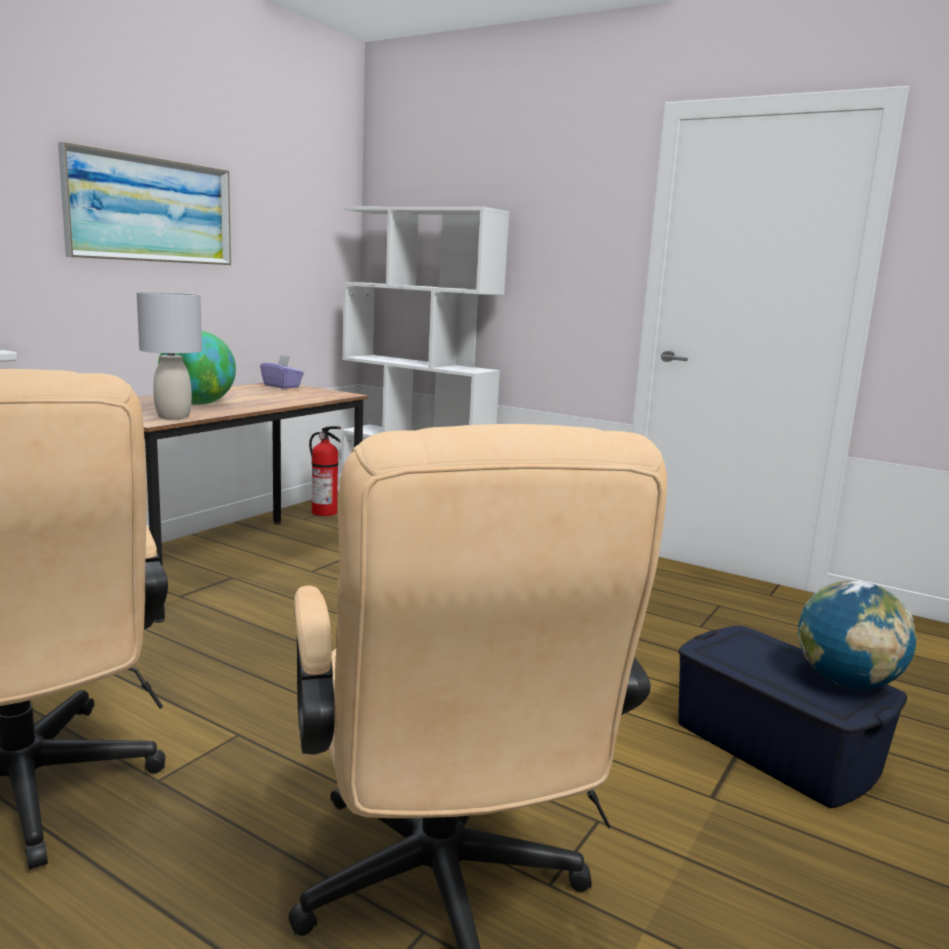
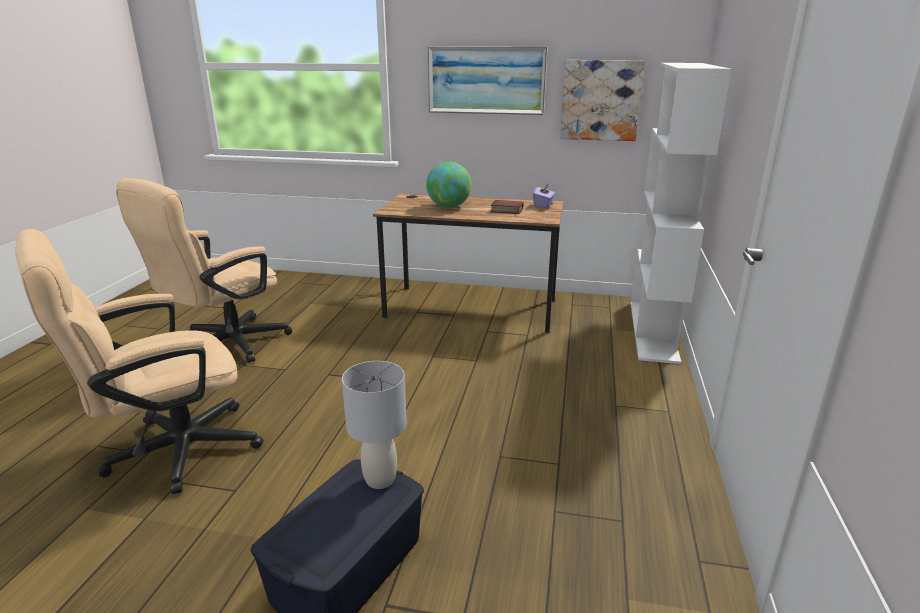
camera: 70 degrees right, 10 degrees up
grey table lamp [137,292,202,419] -> grey table lamp moved to [342,361,407,489]
fire extinguisher [309,426,341,516] -> none
globe [798,580,916,689] -> none
none -> book [491,200,523,214]
none -> picture [560,60,645,141]

